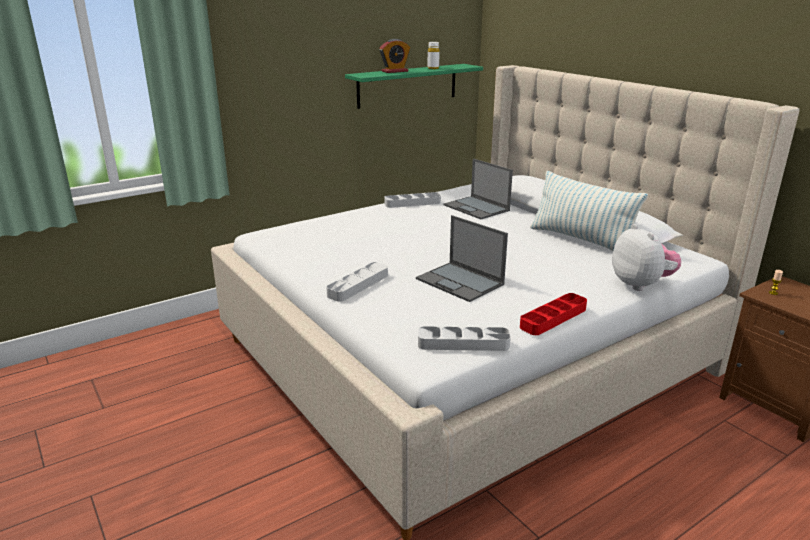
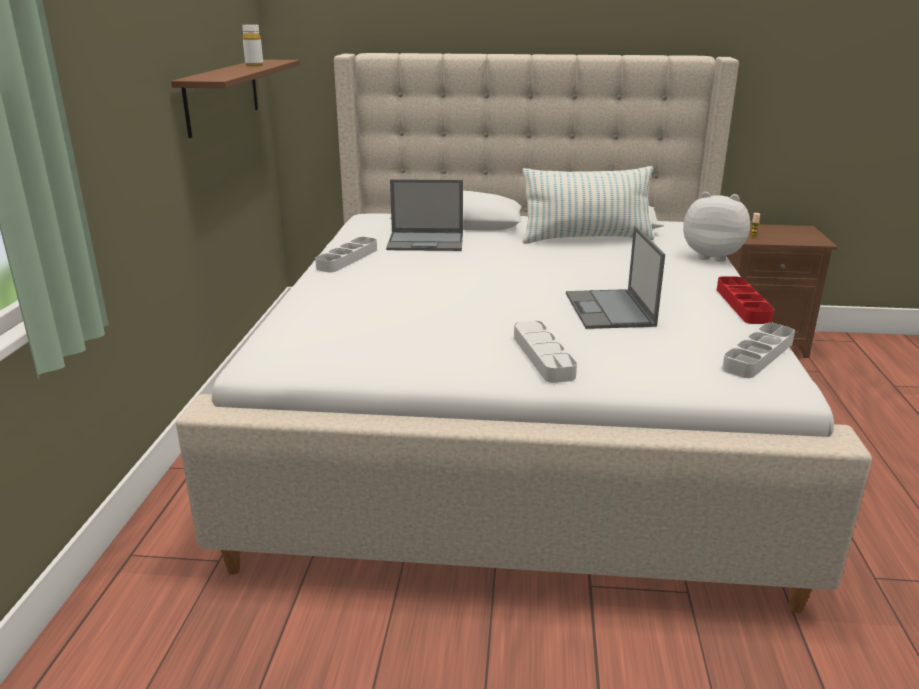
camera: 50 degrees left, 0 degrees up
green shelf [345,64,483,109] -> brown shelf [171,60,300,138]
alarm clock [379,39,410,73] -> none
laptop [416,215,508,302] -> laptop turned 90 degrees clockwise [566,226,665,329]

